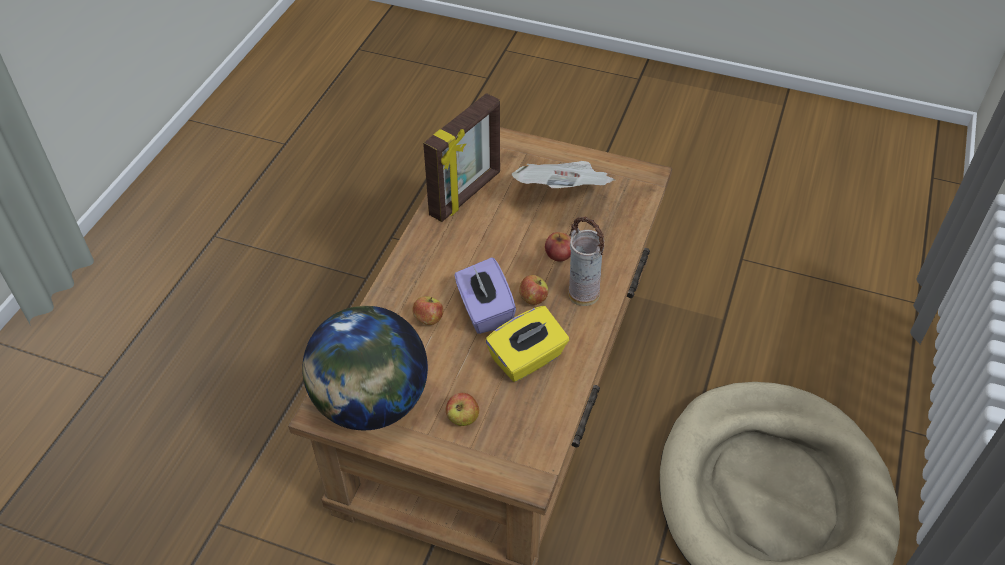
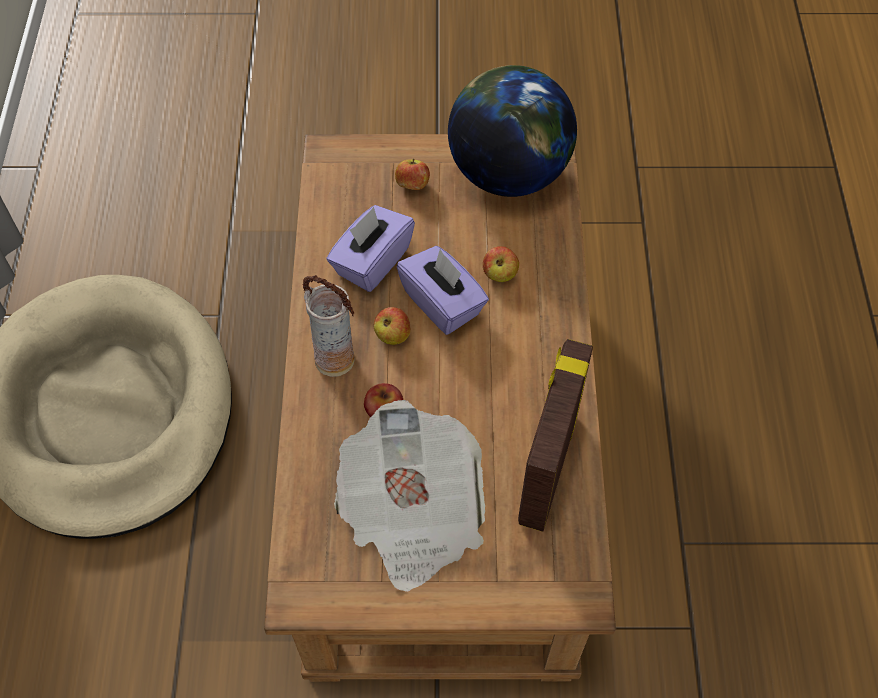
camera: 160 degrees right, 10 degrees up
yellow tissue box [486,306,569,382] -> purple tissue box [327,205,415,292]

